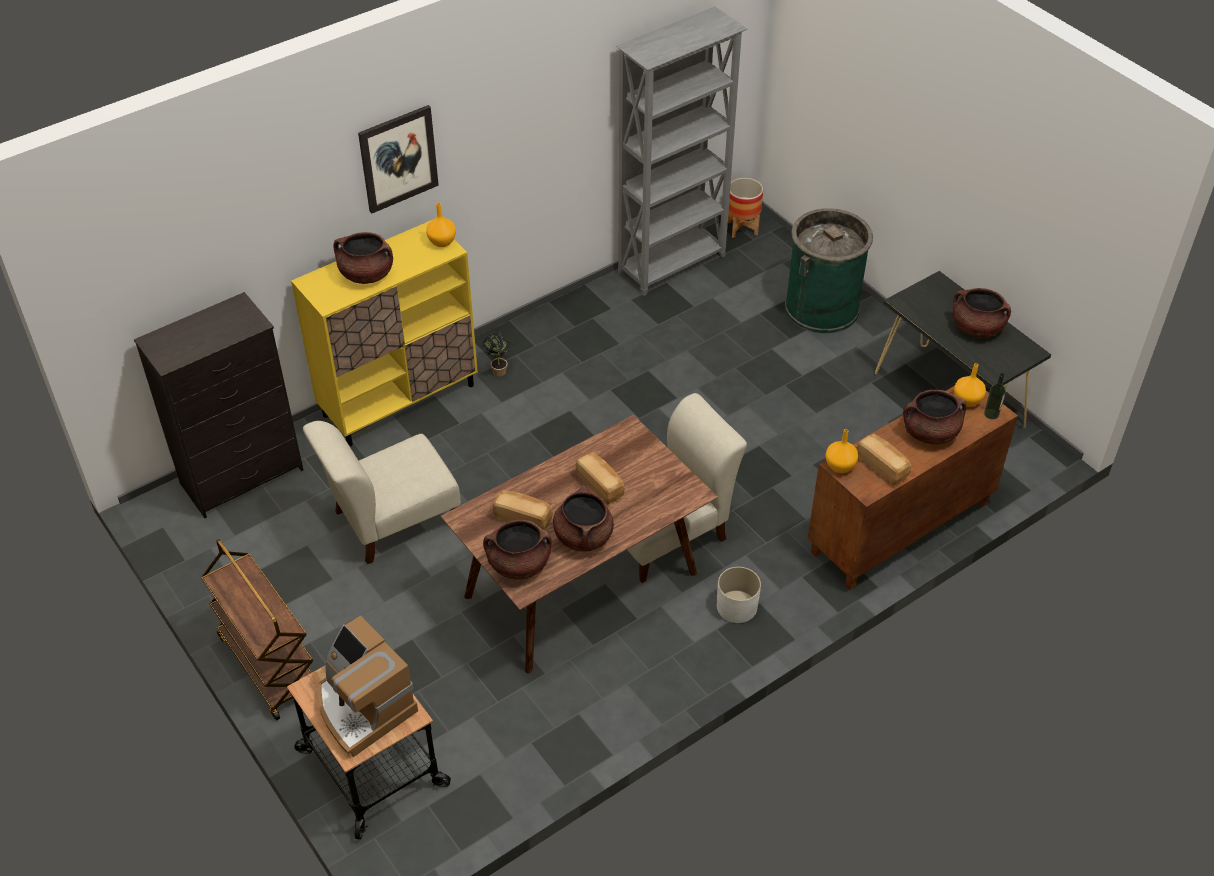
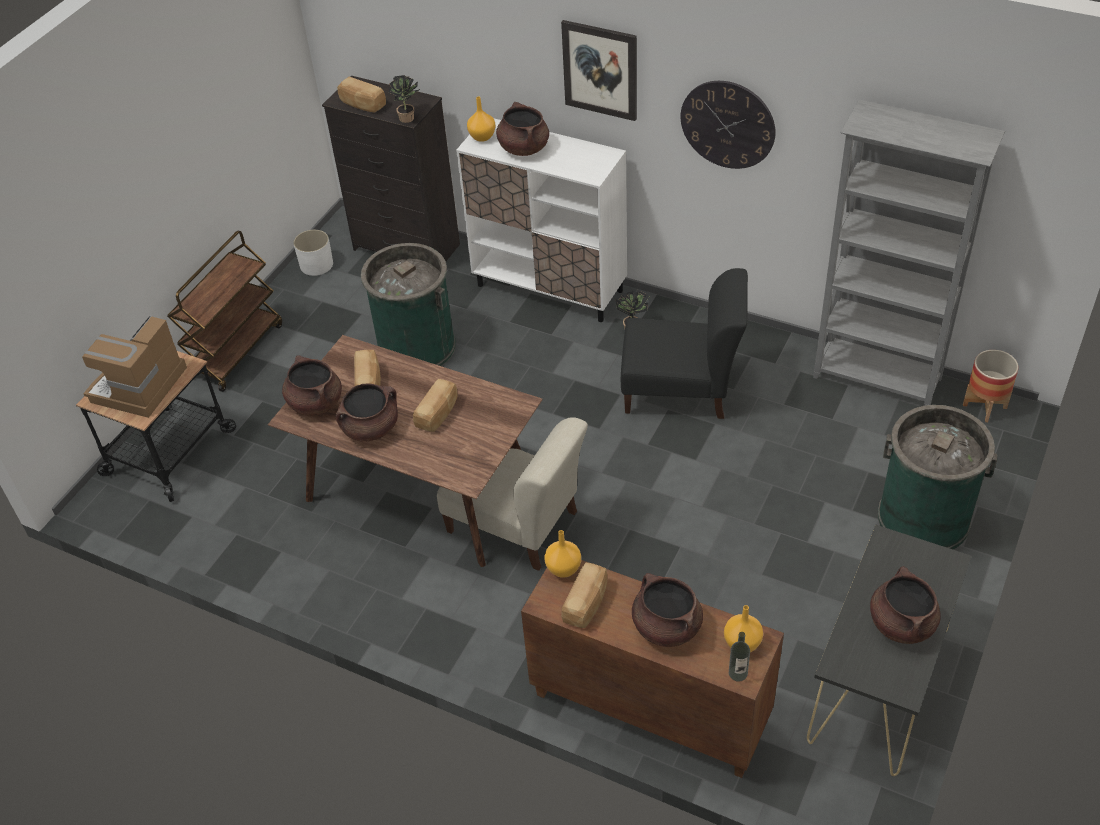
camera: 65 degrees right, 0 degrees up
yellow cabinet [291,219,478,446] -> white cabinet [456,118,627,322]
beige chair [303,421,461,564] -> green trash can [361,243,456,366]
orange vase [426,203,456,247] -> orange vase moved to [467,96,495,142]
white planter [717,567,761,623] -> white planter moved to [294,230,333,276]
none -> bread [337,76,386,113]
none -> potted plant [388,75,420,123]
none -> black chair [621,268,748,419]
none -> wall clock [680,81,776,169]

